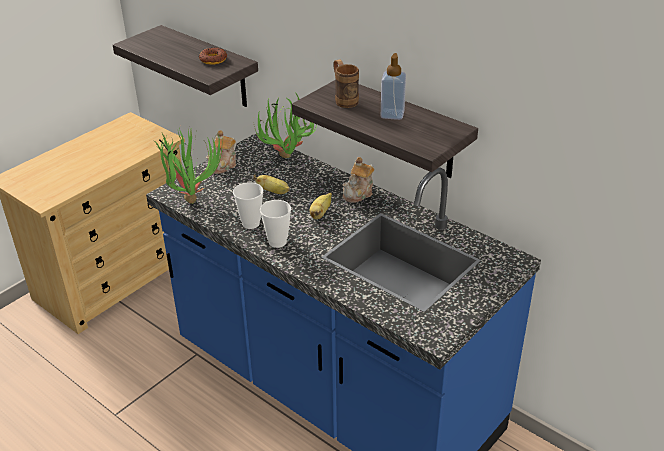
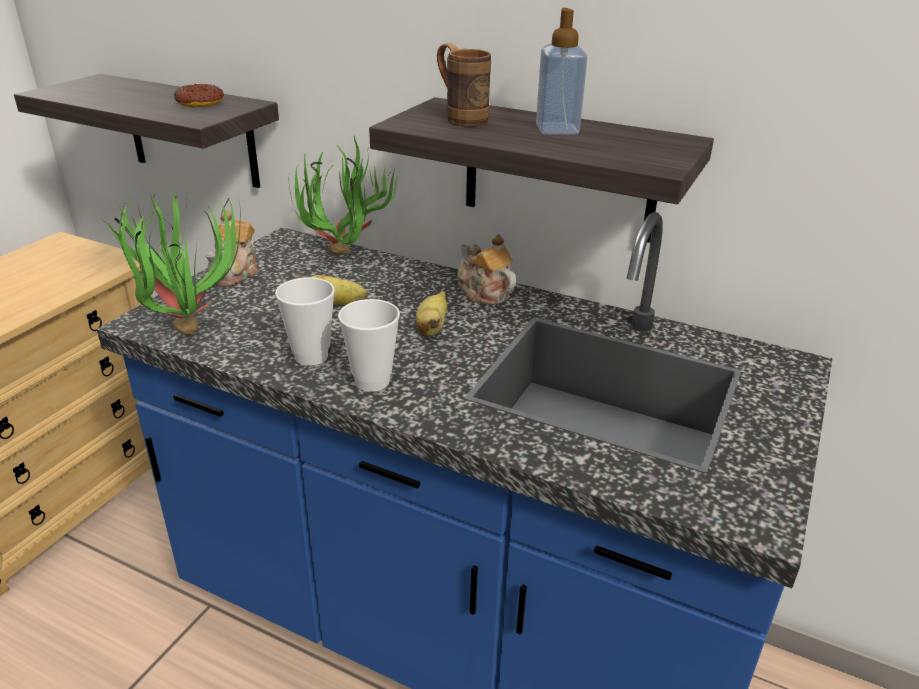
camera: 15 degrees left, 5 degrees down
teapot [343,157,374,203] -> teapot turned 120 degrees clockwise [457,234,516,304]

